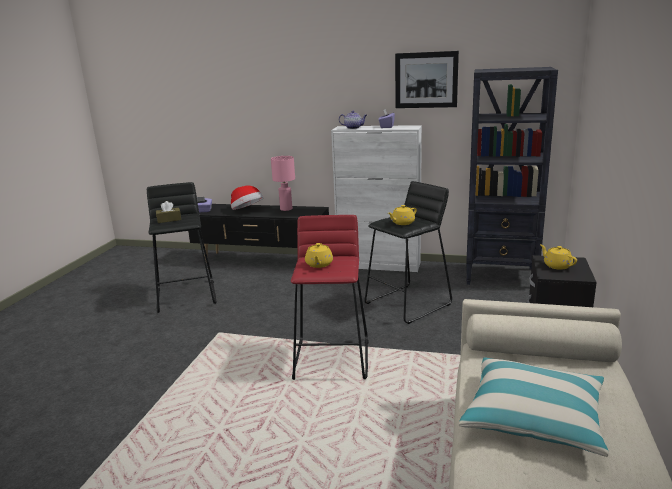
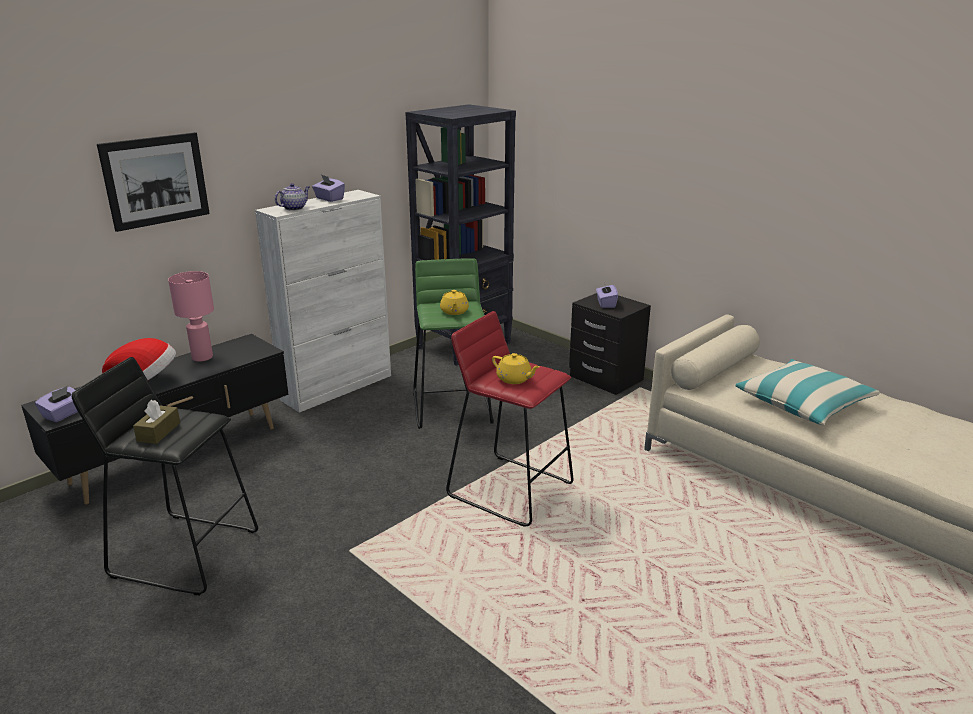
camera: 60 degrees left, 5 degrees up
black stool [364,181,452,324] -> green stool [413,258,494,429]
picture [395,51,459,108] -> picture moved to [97,132,210,232]
yellow teapot [540,244,577,270] -> purple tissue box [596,282,618,308]

